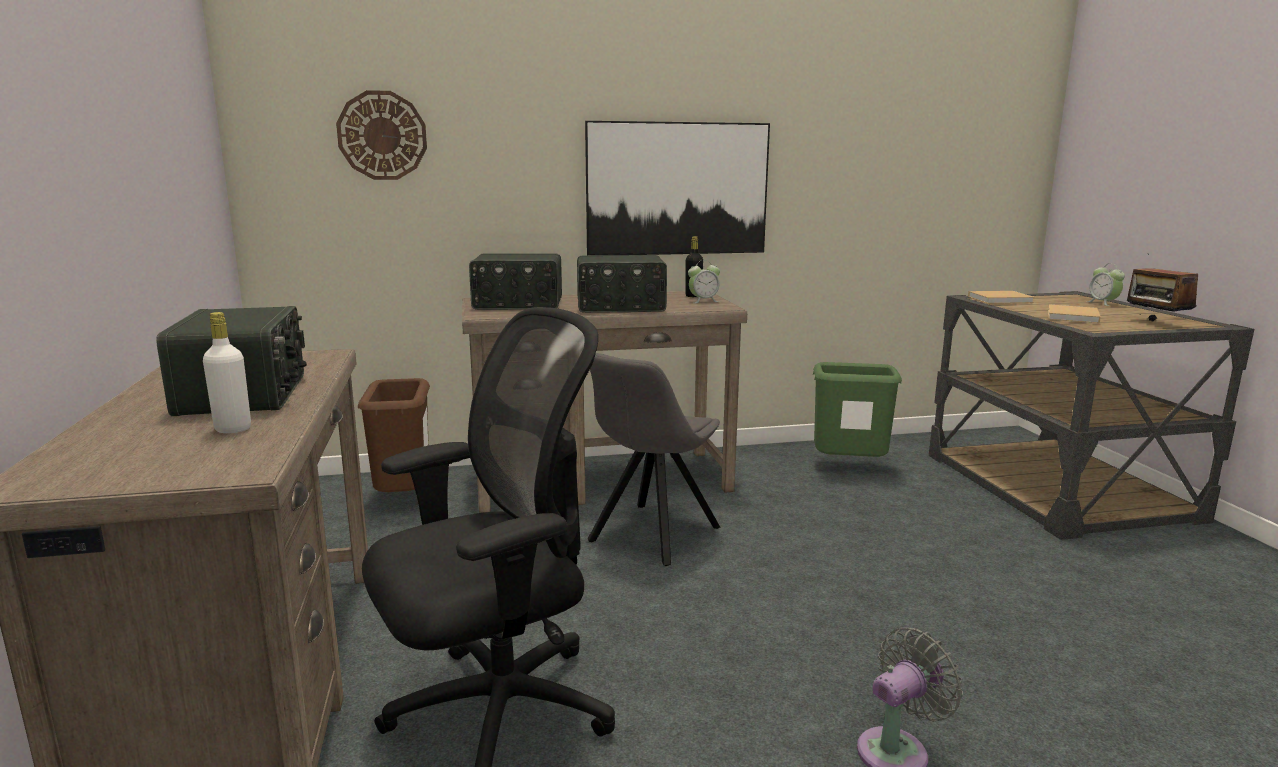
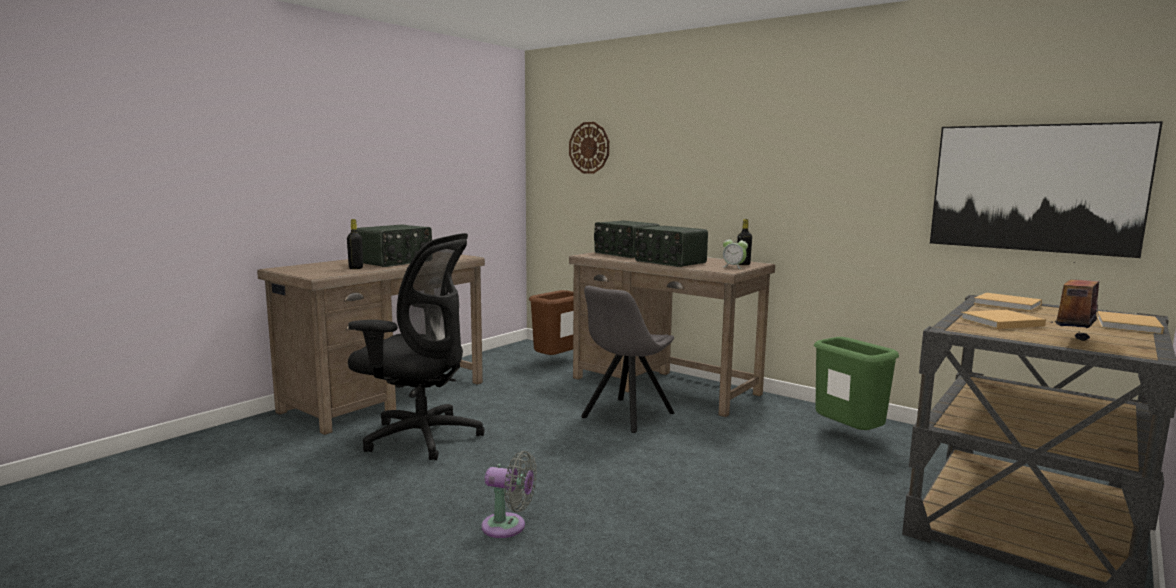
camera: 50 degrees right, 5 degrees down
white bottle [203,312,251,433] -> black bottle [347,219,363,269]
picture [585,121,770,255] -> picture moved to [930,121,1163,258]
grey chair [588,353,720,566] -> grey chair turned 45 degrees counterclockwise [581,286,675,433]
alarm clock [1087,263,1125,306] -> beige book [1097,311,1164,334]

